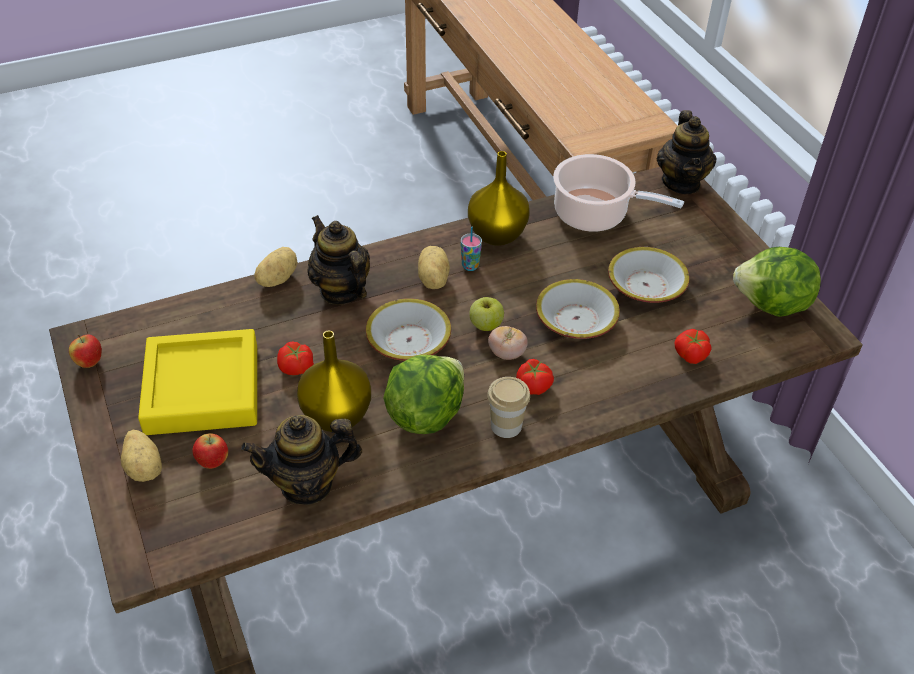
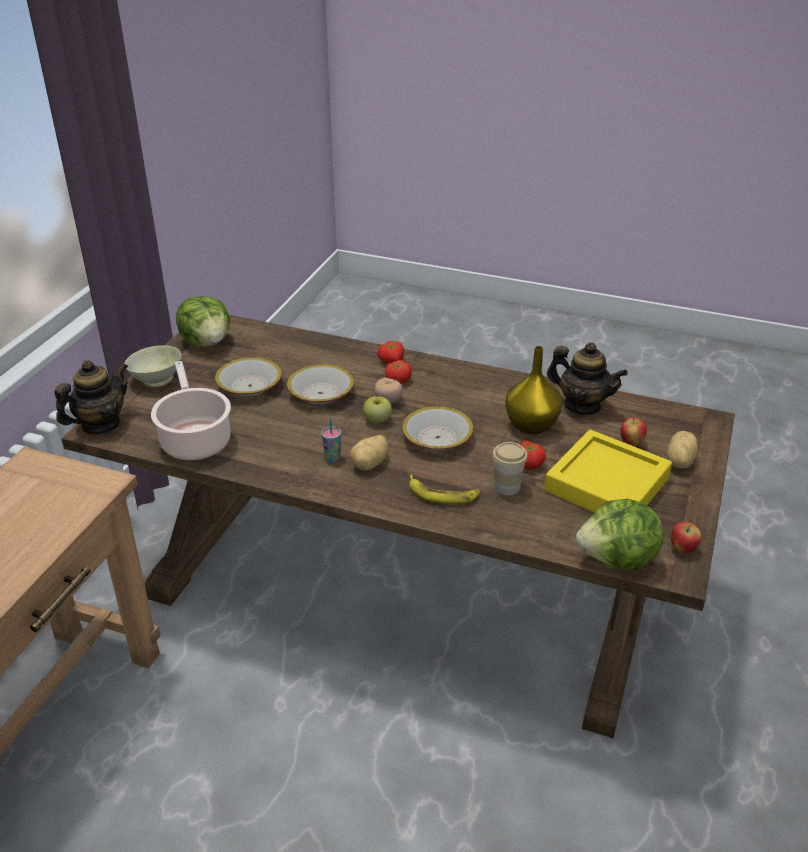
camera: 135 degrees left, 10 degrees down
potato [254,247,298,287] -> none
teapot [308,215,370,305] -> banana [409,475,480,504]
lettuce [383,355,464,434] -> lettuce moved to [576,499,664,571]
yellow vase [468,151,530,246] -> none
cup [487,377,530,438] -> cup moved to [492,442,528,495]
tomato [675,329,711,364] -> tomato moved to [378,341,404,364]
none -> beige bowl [124,345,181,388]

